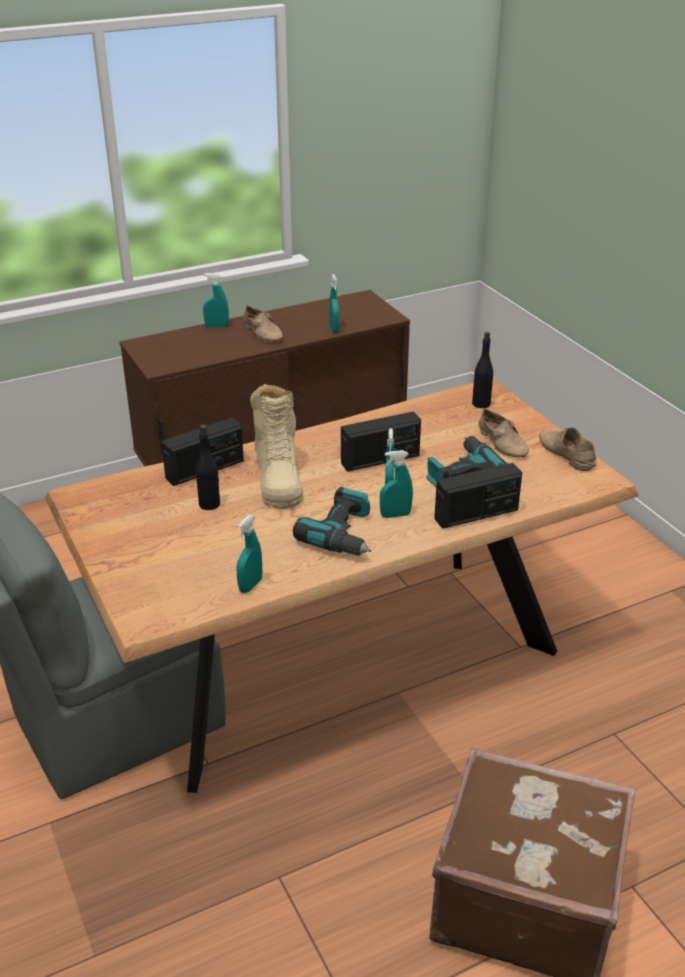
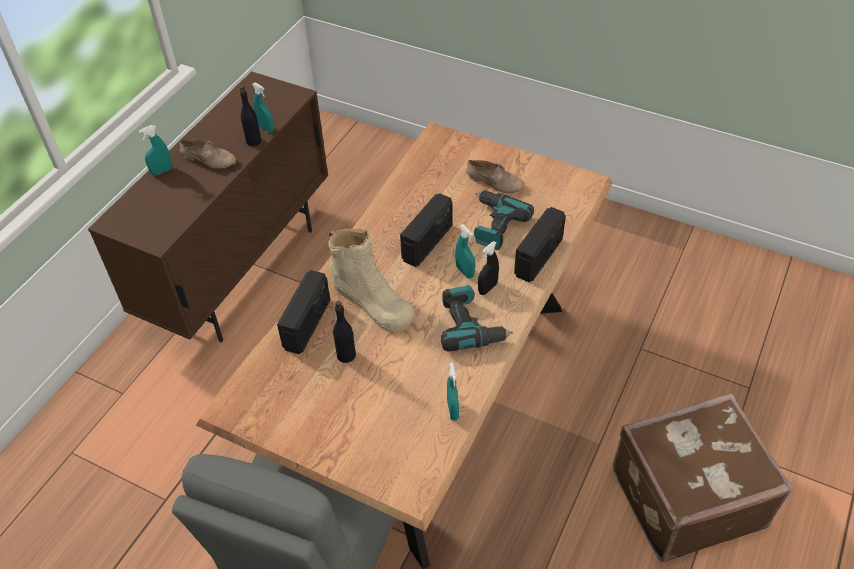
camera: 35 degrees left, 15 degrees up
turquoise spray bottle [380,450,413,518] -> black spray bottle [478,241,499,295]
black bottle [472,332,493,408] -> black bottle moved to [240,86,262,146]
beige shoe [539,427,597,471] -> none

